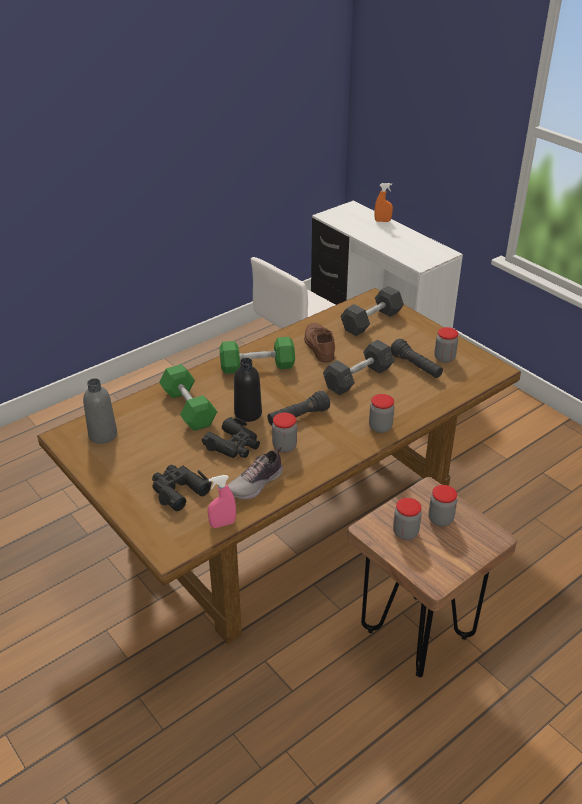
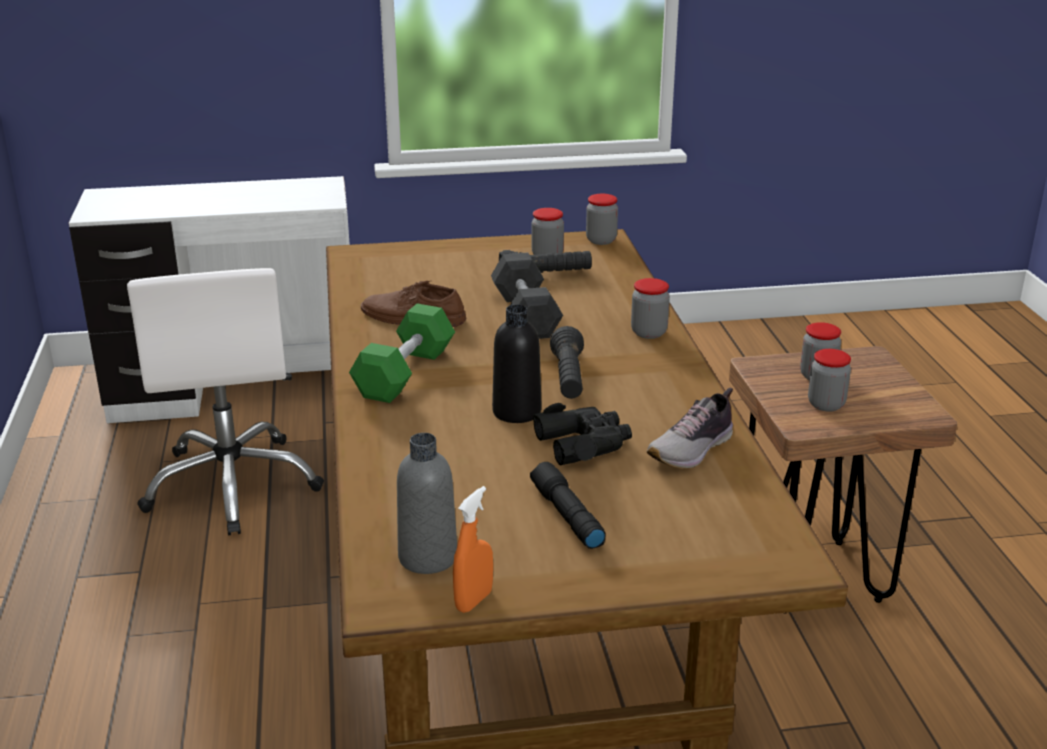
camera: 60 degrees left, 10 degrees down
black binoculars [152,465,212,511] -> none
green dumbbell [159,364,217,431] -> none
pink spray bottle [208,475,236,528] -> none
shoe [228,446,283,500] -> shoe turned 60 degrees clockwise [646,388,733,469]
jar [272,413,297,453] -> jar moved to [586,194,618,245]
grey dumbbell [340,286,404,336] -> none
orange spray bottle [374,183,393,222] -> orange spray bottle moved to [453,486,493,613]
none -> black flashlight [530,462,605,549]

